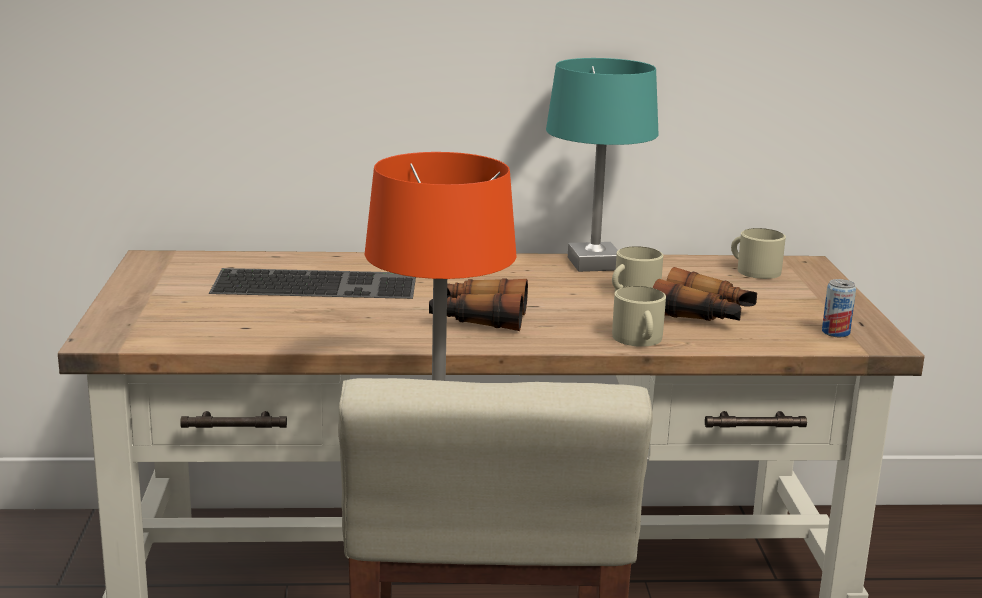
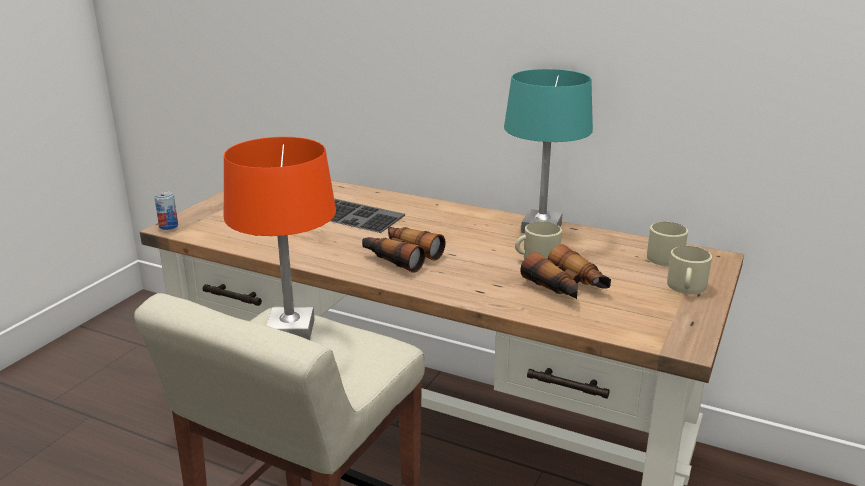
camera: 30 degrees right, 5 degrees up
beige mug [612,286,666,347] -> beige mug moved to [667,246,712,294]
can [822,279,856,337] -> can moved to [154,191,178,230]

